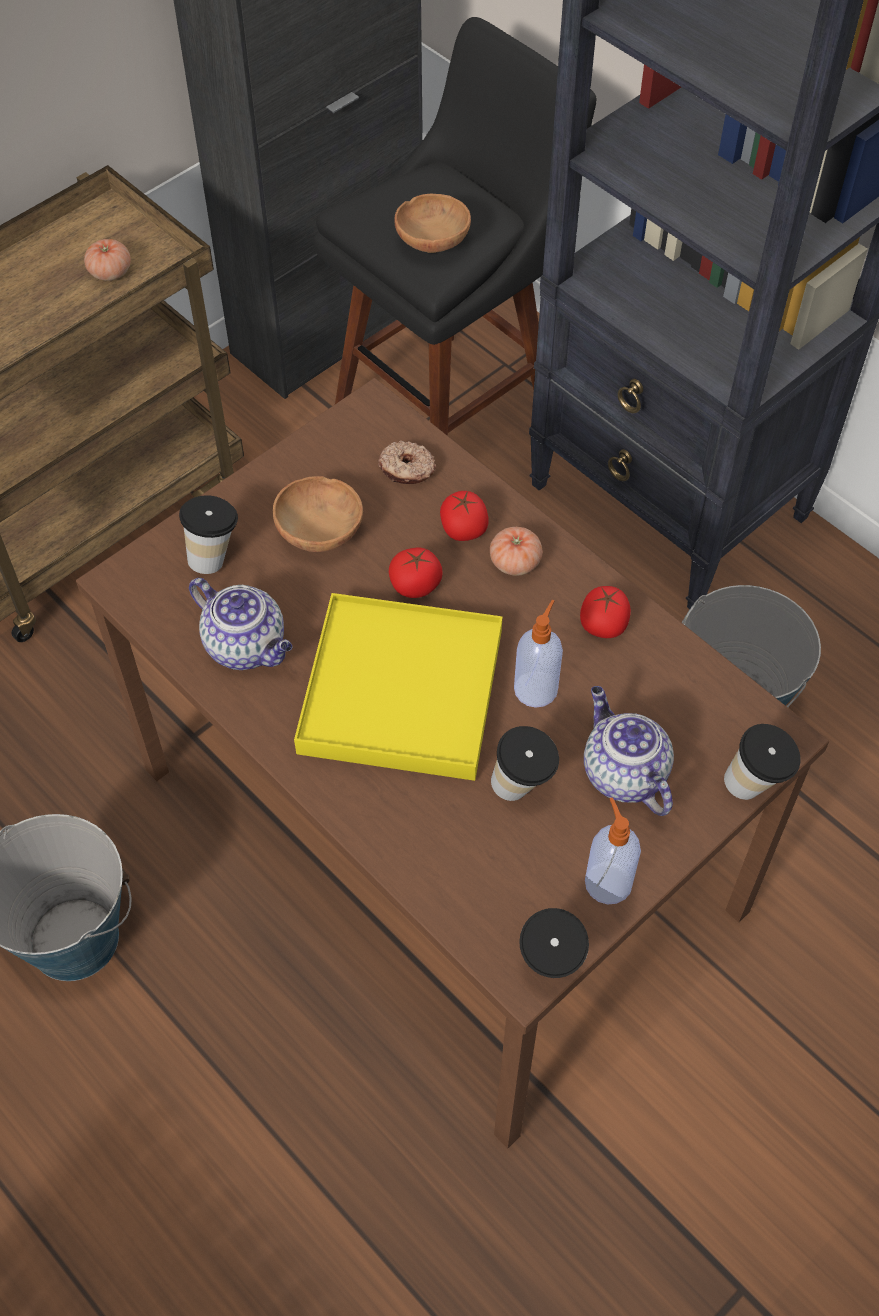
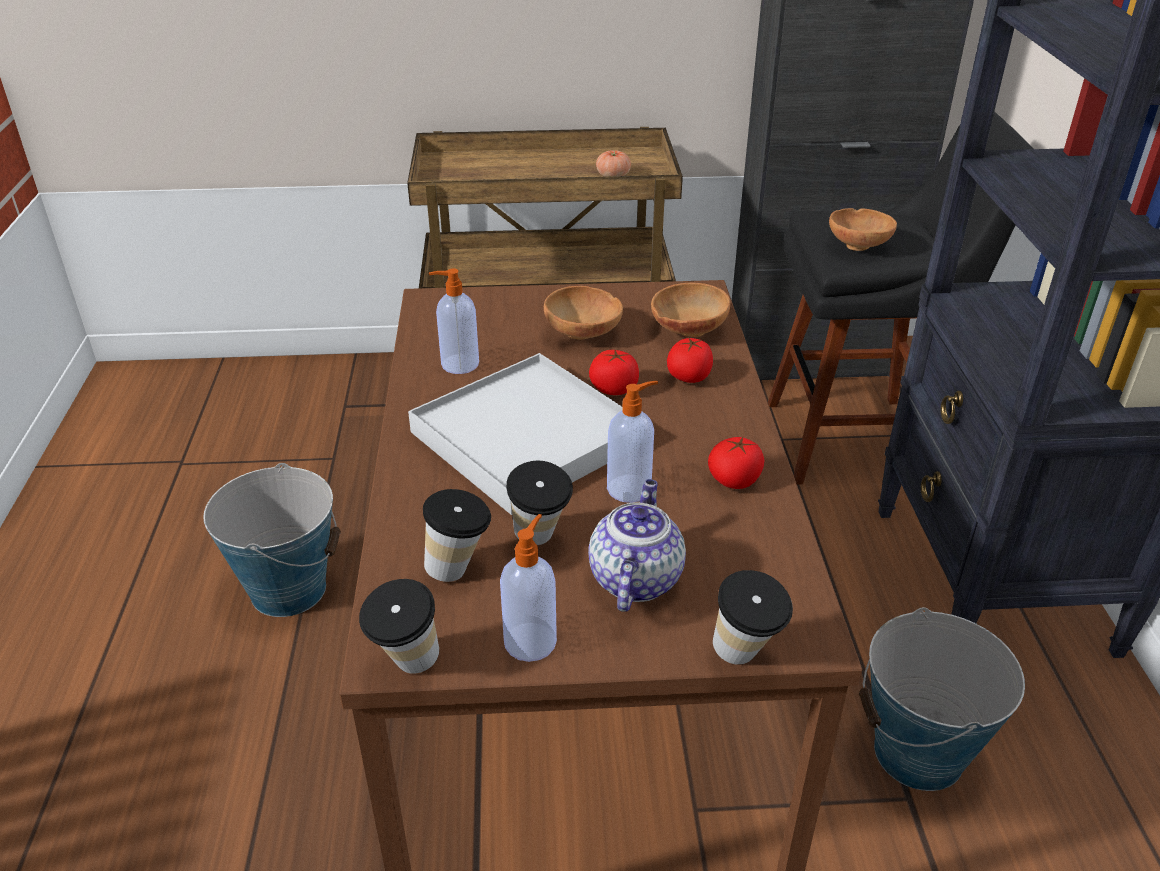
camera: 40 degrees right, 20 degrees down
cup [179,495,238,574] -> cup moved to [423,489,491,582]
teapot [189,578,292,670] -> soap dispenser [429,268,479,374]
yellow tray [294,593,502,781] -> white tray [408,353,623,515]
donut [378,441,436,484] -> brown bowl [651,283,730,337]
tomato [490,527,543,576] -> none

